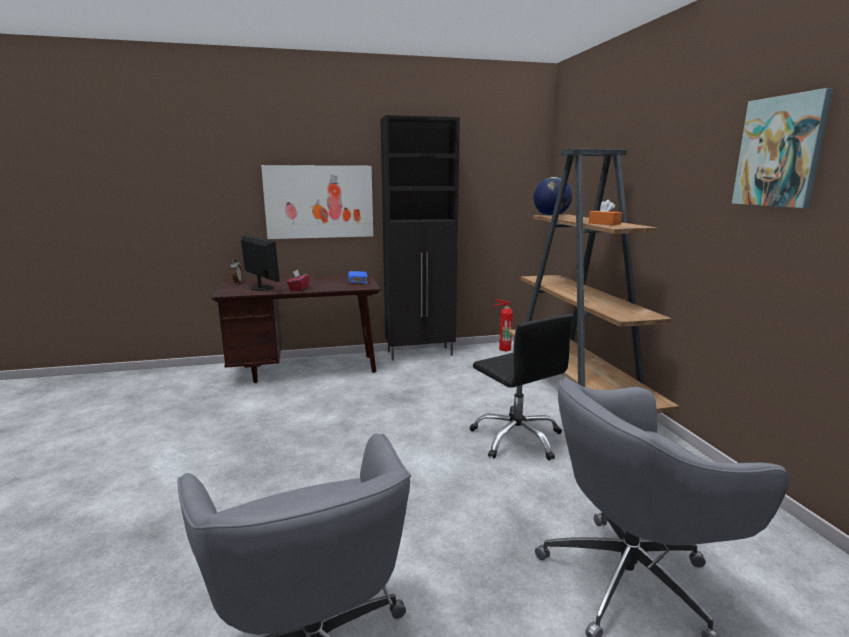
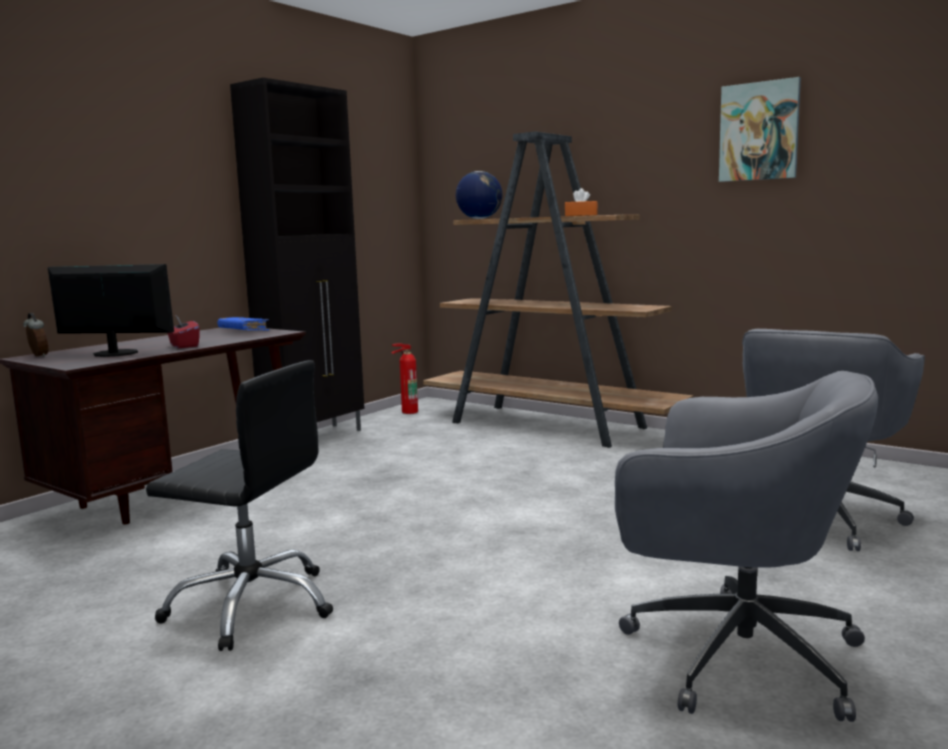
camera: 40 degrees left, 5 degrees down
picture [261,165,373,239] -> none
black office chair [470,314,573,460] -> black office chair moved to [146,360,333,651]

